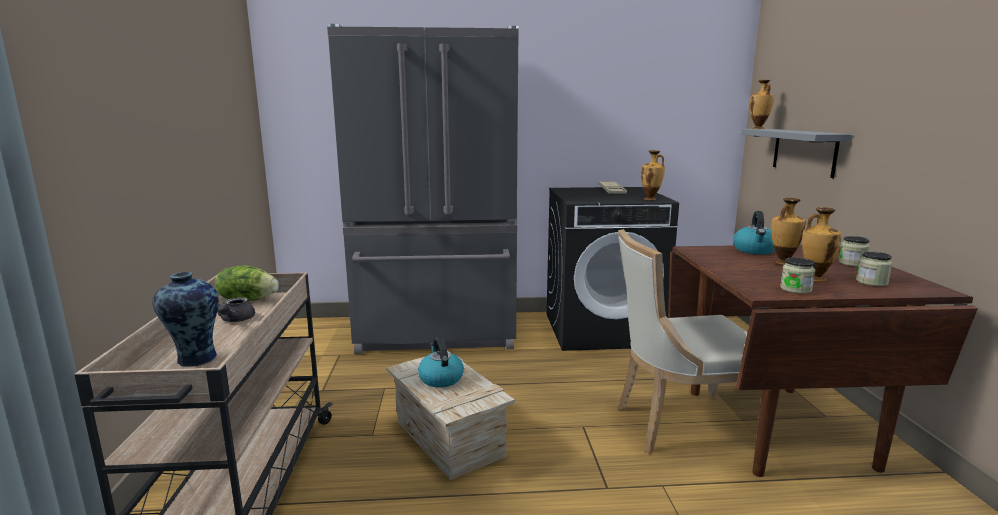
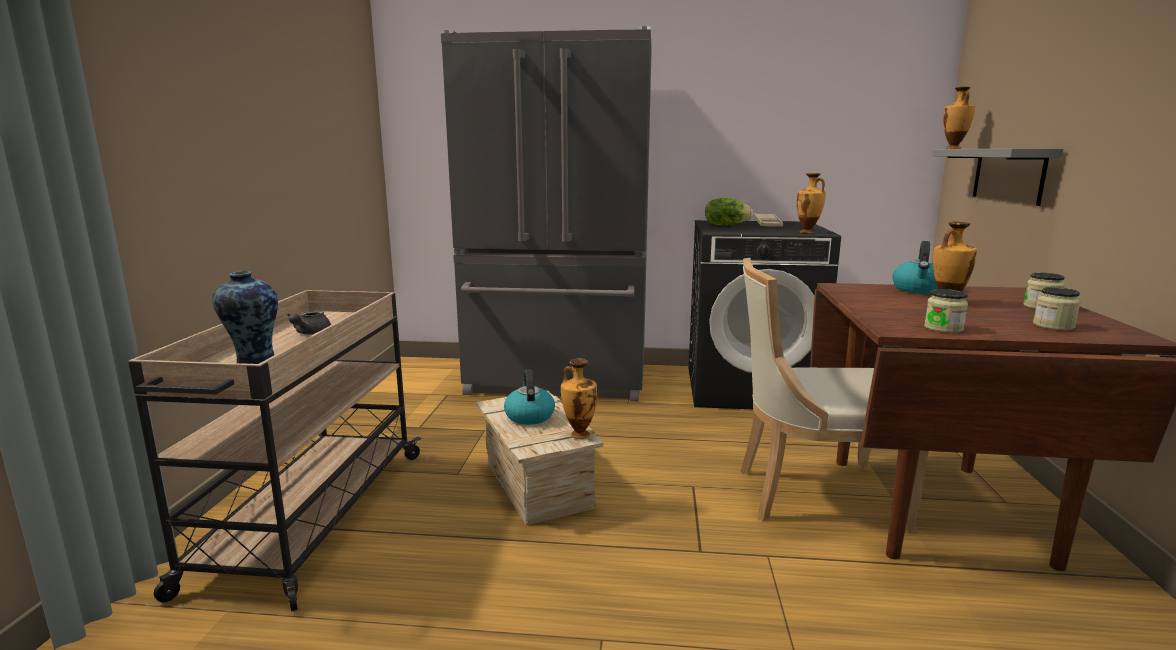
camera: 10 degrees right, 0 degrees up
lettuce [215,265,279,301] -> lettuce moved to [705,198,753,226]
vase [802,207,842,282] -> vase moved to [561,358,597,439]

